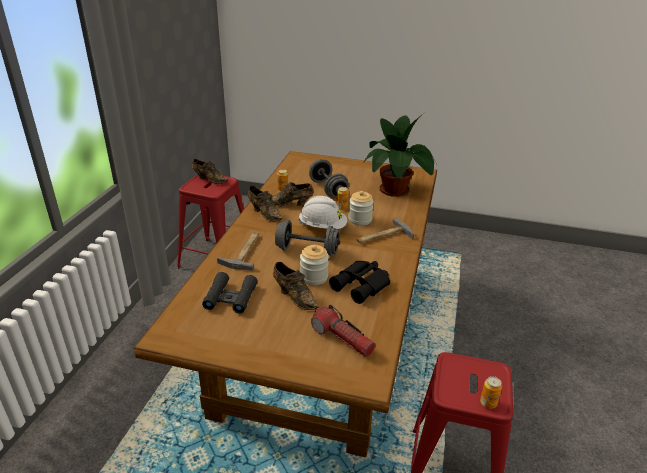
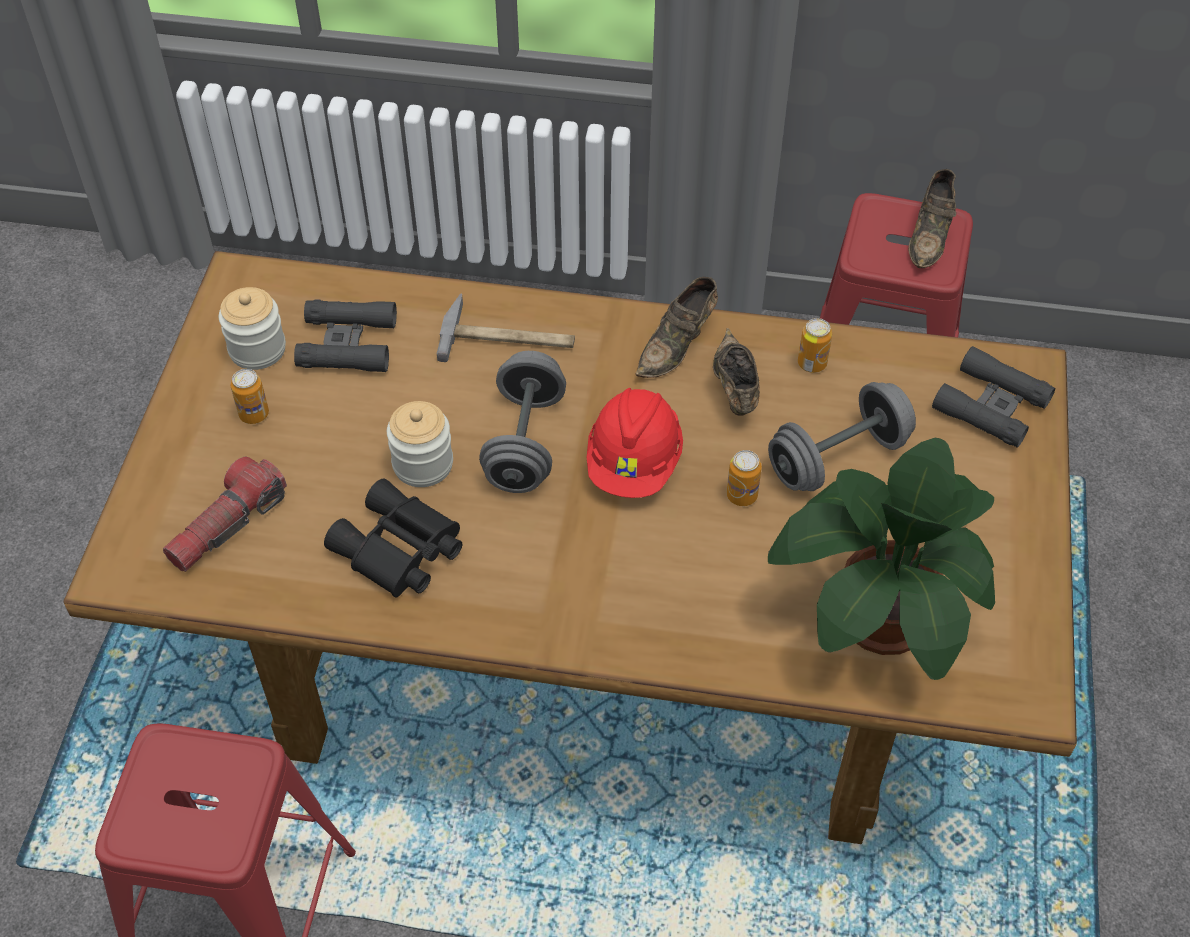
camera: 85 degrees right, 20 degrees up
brown shoe [273,262,319,310] -> none
white hard hat [298,196,347,229] -> red hard hat [587,388,683,498]
jar [348,191,374,226] -> jar moved to [219,287,286,370]
hammer [357,218,414,243] -> none
can [480,376,502,409] -> can moved to [231,369,269,424]
none -> black binoculars [932,346,1055,448]

